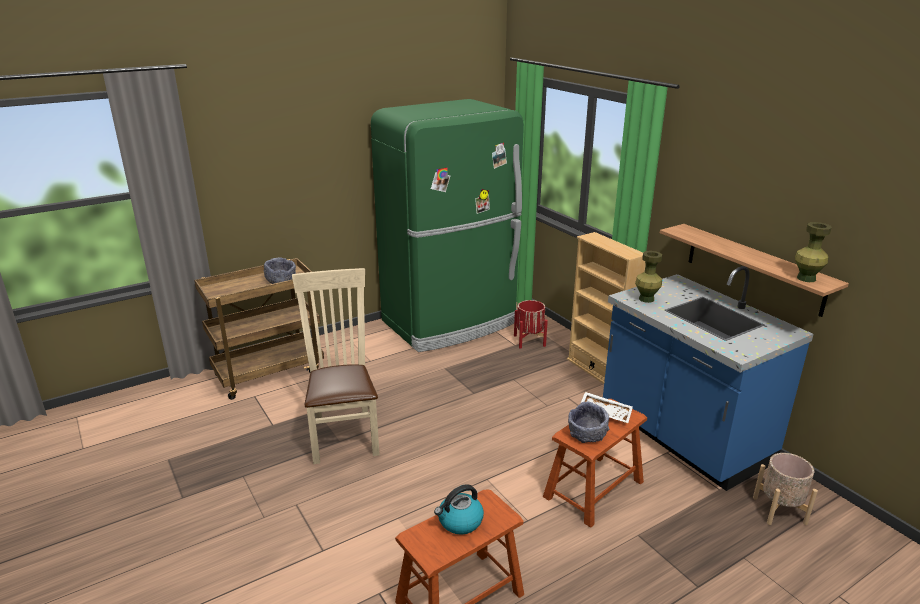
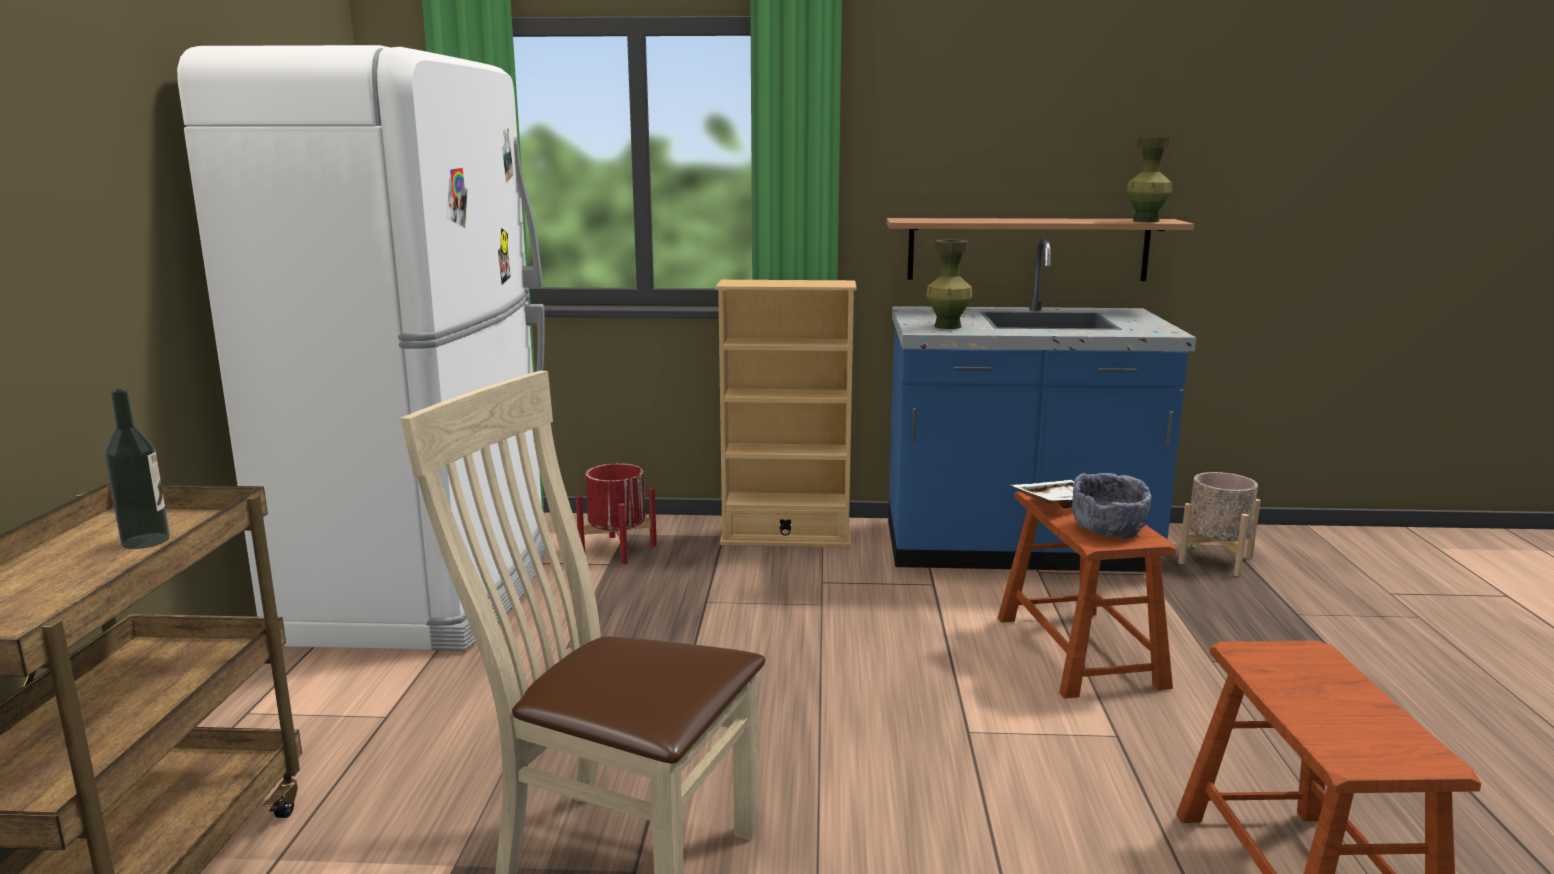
camera: 55 degrees left, 10 degrees down
grey bowl [264,257,296,284] -> bottle [105,389,170,549]
green fridge [371,99,524,352] -> white fridge [177,45,546,651]
kettle [434,484,484,535] -> none

